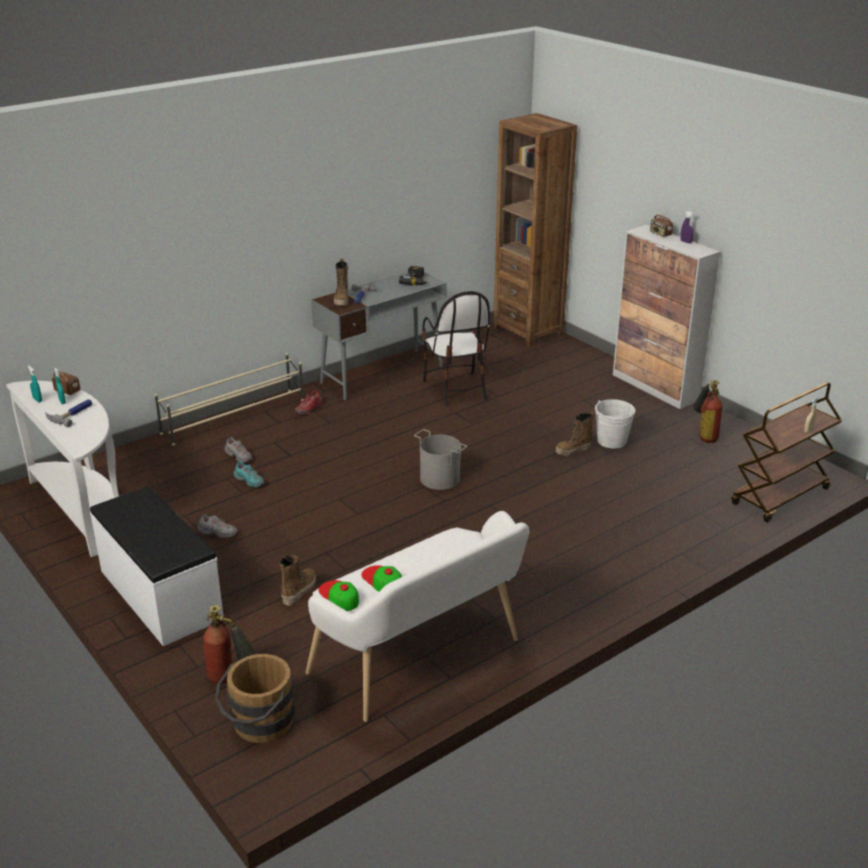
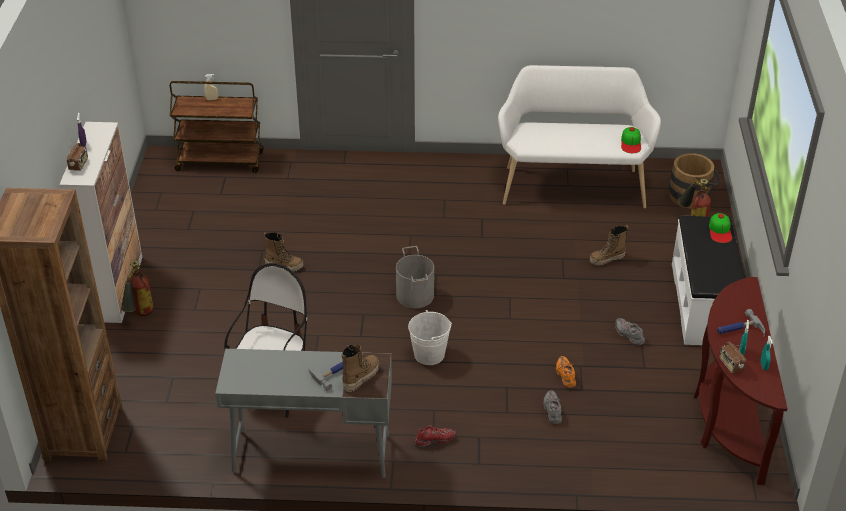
camera: 140 degrees left, 10 degrees up
white console table [6,381,119,557] -> brown console table [694,277,788,485]
beige shoe rack [155,353,304,446] -> none
turquoise shoe [234,461,265,487] -> orange shoe [556,356,576,388]
cap [361,565,402,592] -> cap moved to [709,213,732,243]
power drill [398,266,428,285] -> none
white bucket [595,399,635,449] -> white bucket moved to [408,310,452,365]
fire extinguisher [692,380,722,443] -> fire extinguisher moved to [121,261,153,317]

